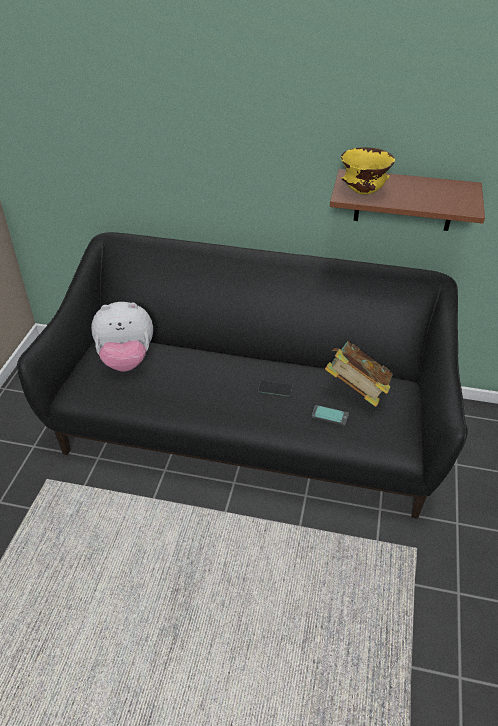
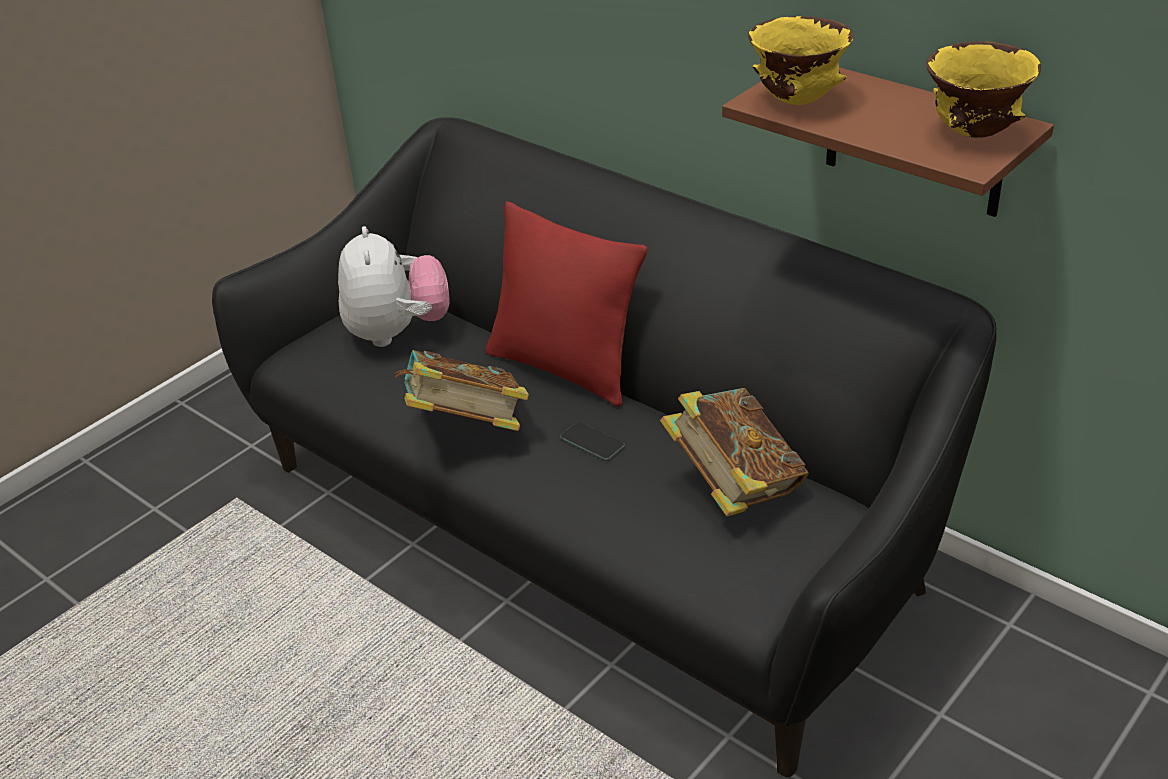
camera: 30 degrees right, 5 degrees down
plush toy [91,302,153,371] -> plush toy turned 120 degrees counterclockwise [338,226,450,347]
phone [312,405,349,425] -> none
none -> book [394,350,529,431]
none -> red pillow [485,201,647,407]
none -> yellow bowl [926,41,1041,138]

